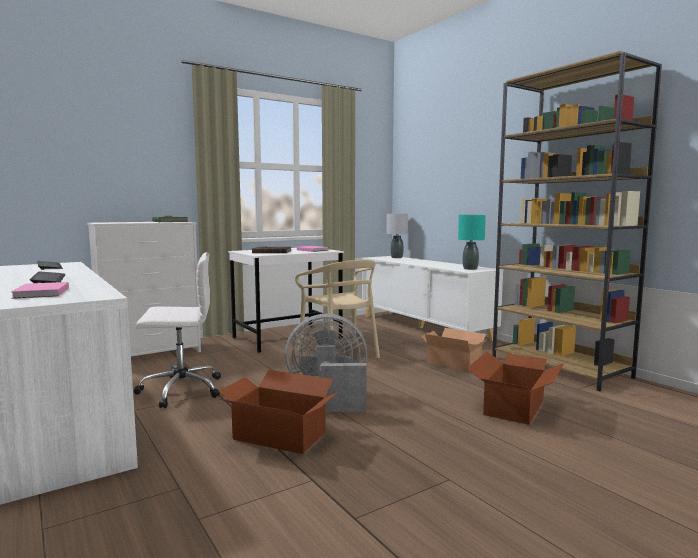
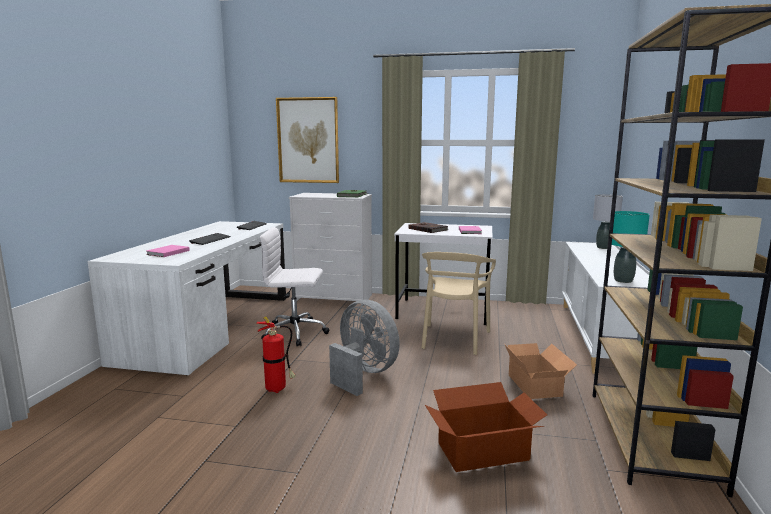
camera: 45 degrees right, 5 degrees up
white office chair [133,252,221,408] -> white office chair turned 150 degrees clockwise [260,227,329,347]
cardboard box [218,370,340,454] -> fire extinguisher [256,317,296,393]
none -> picture [276,97,339,183]

